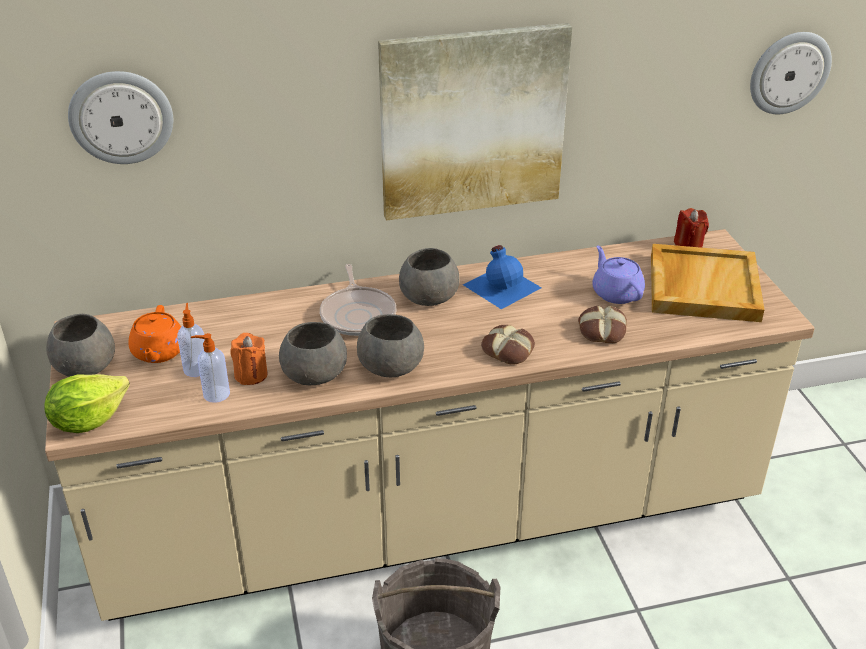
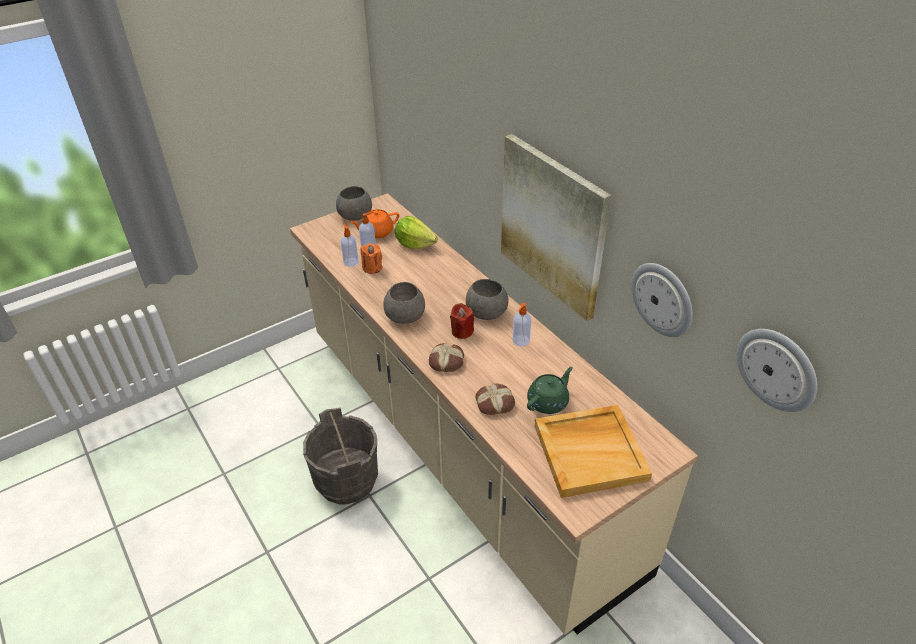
camera: 70 degrees right, 5 degrees up
lettuce [44,374,130,433] -> lettuce moved to [395,216,438,249]
wall clock [68,71,173,164] -> wall clock moved to [631,263,693,337]
grey bowl [279,322,347,385] -> none
frying pan [320,264,397,336] -> none
blue bottle [463,245,541,309] -> soap dispenser [513,303,531,346]
purple teapot [592,246,645,304] -> green teapot [527,367,573,414]
red candle [674,208,709,248] -> red candle moved to [450,303,474,339]

